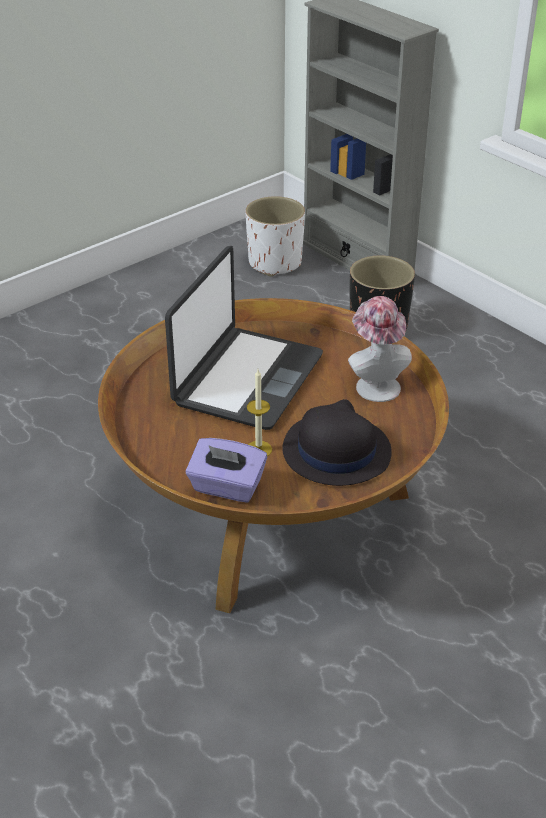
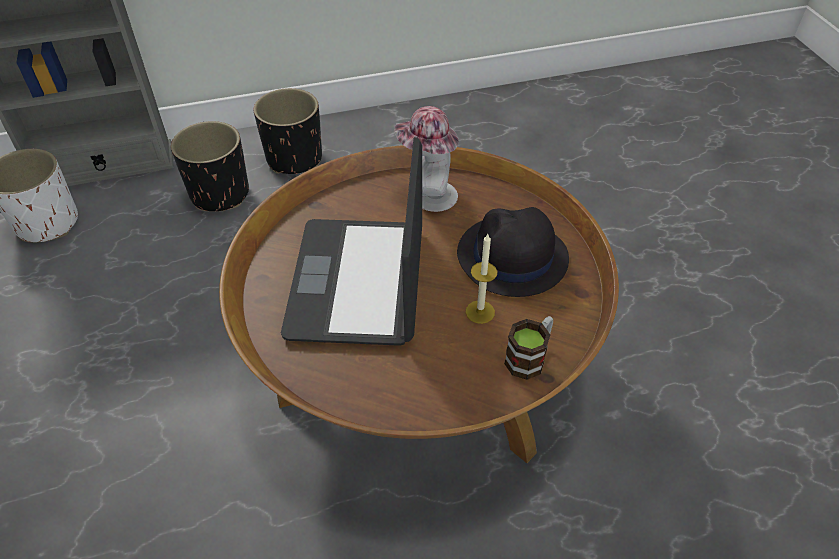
camera: 65 degrees left, 10 degrees up
laptop [165,246,323,430] -> laptop turned 135 degrees counterclockwise [281,137,422,346]
purple tissue box [186,438,267,503] -> mug [504,316,553,380]
none -> black planter [254,88,322,174]

